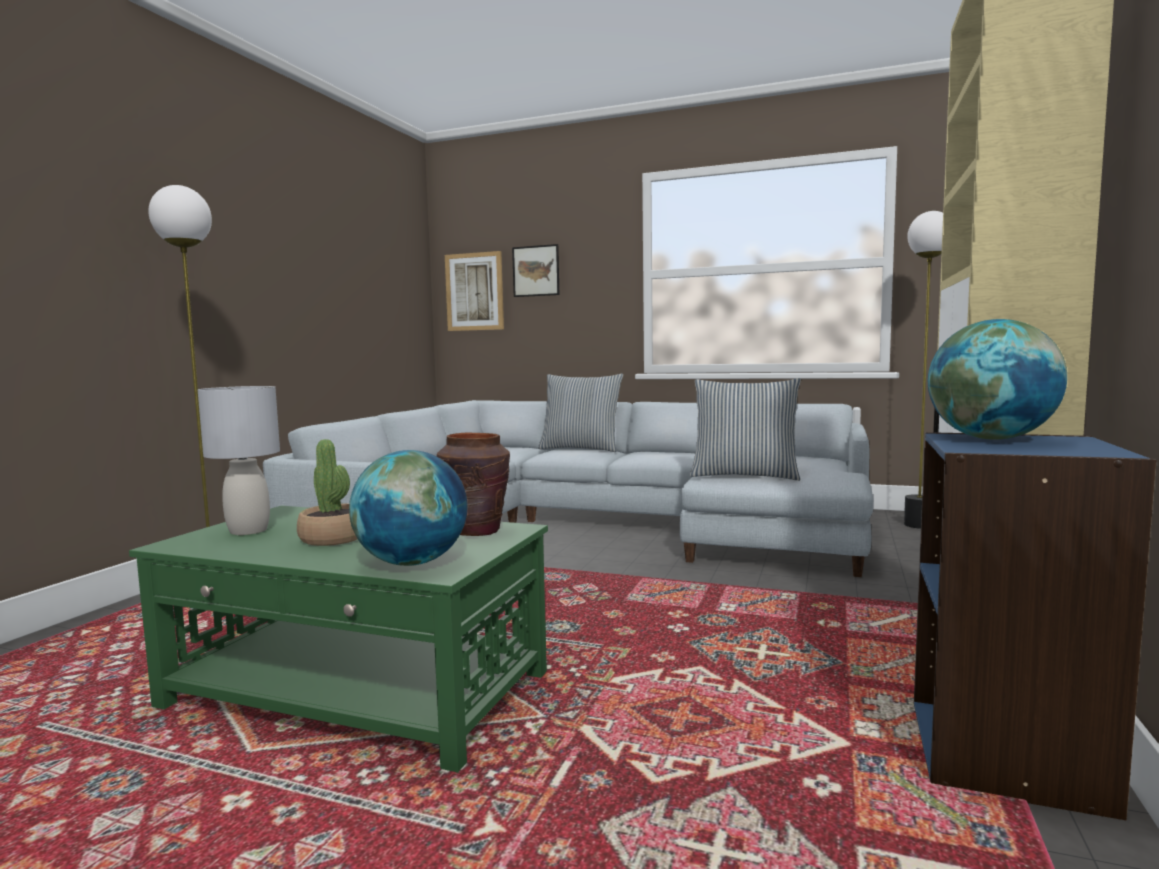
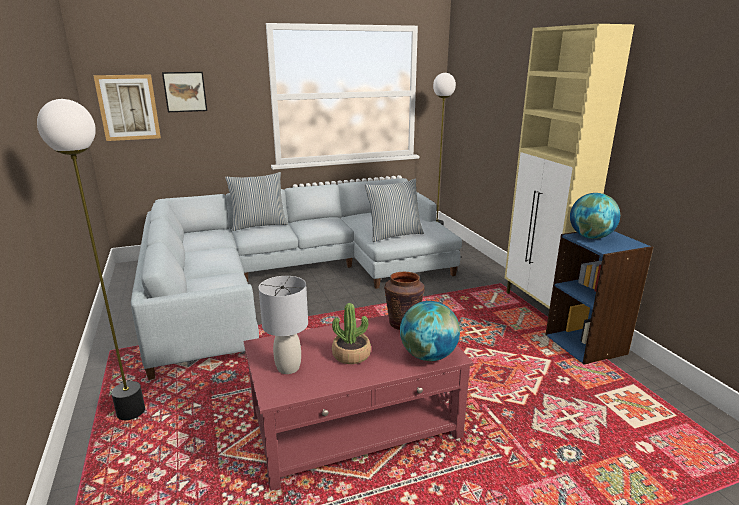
camera: 40 degrees left, 15 degrees up
green coffee table [129,506,548,772] -> red coffee table [243,315,474,491]

